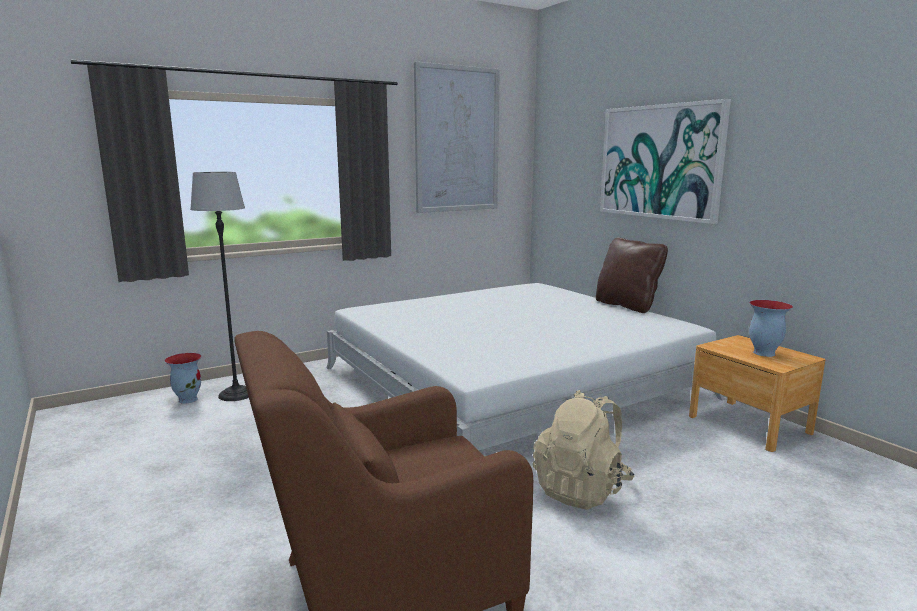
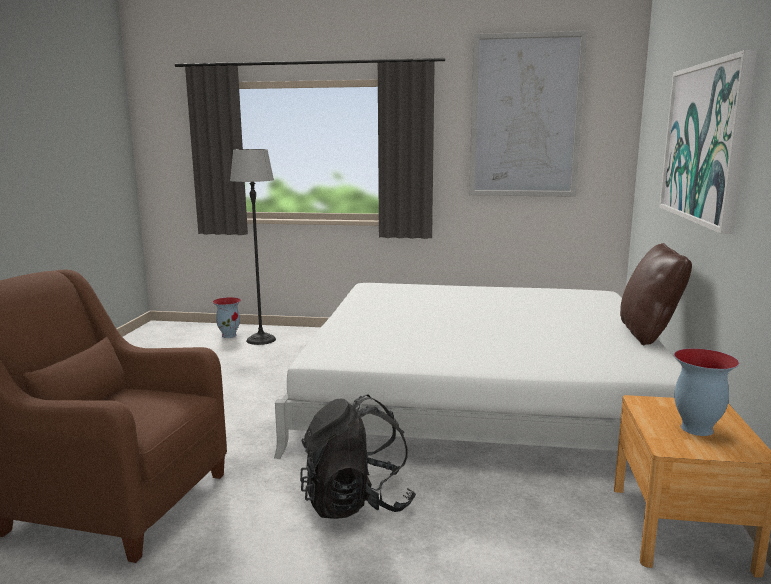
camera: 40 degrees right, 0 degrees up
beige backpack [533,390,634,509] -> black backpack [300,395,416,519]

